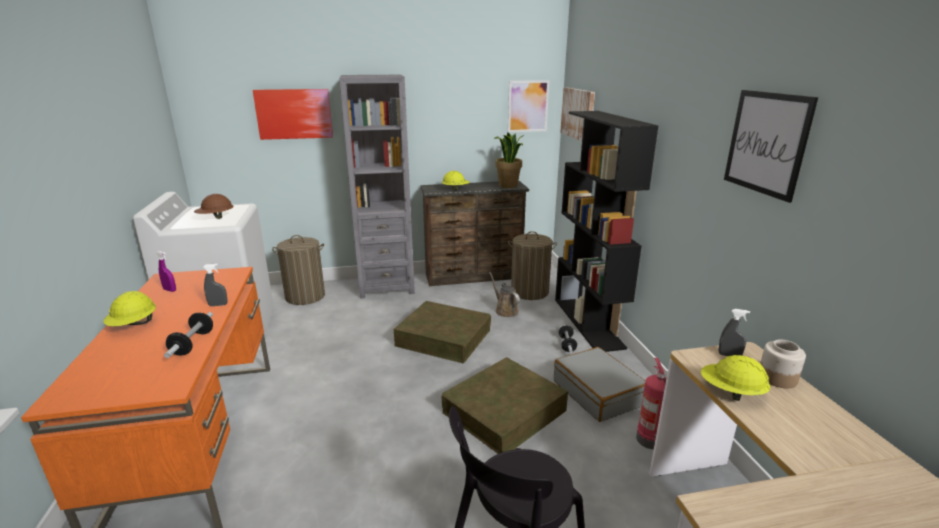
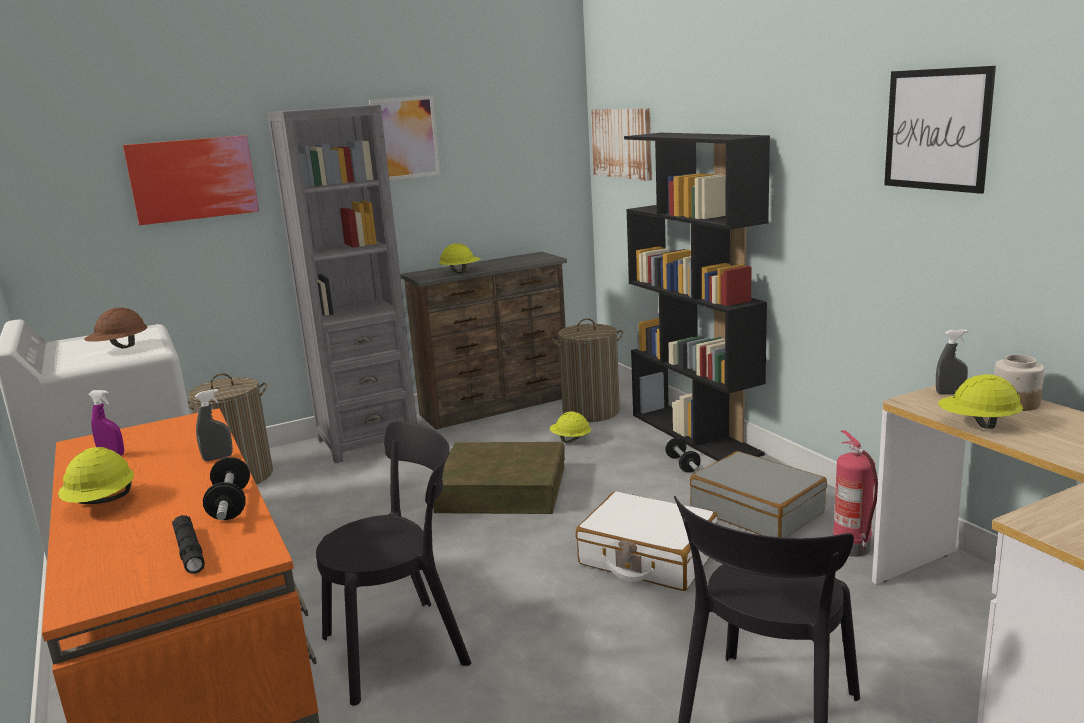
camera: 15 degrees left, 5 degrees down
brown storage box [442,357,568,454] -> white suitcase [576,491,718,591]
brown watering can [489,272,520,317] -> yellow hard hat [550,411,591,443]
potted plant [494,132,524,188] -> none
picture [508,80,549,132] -> picture moved to [369,95,440,180]
none -> black flashlight [172,515,205,574]
none -> black chair [316,421,471,706]

